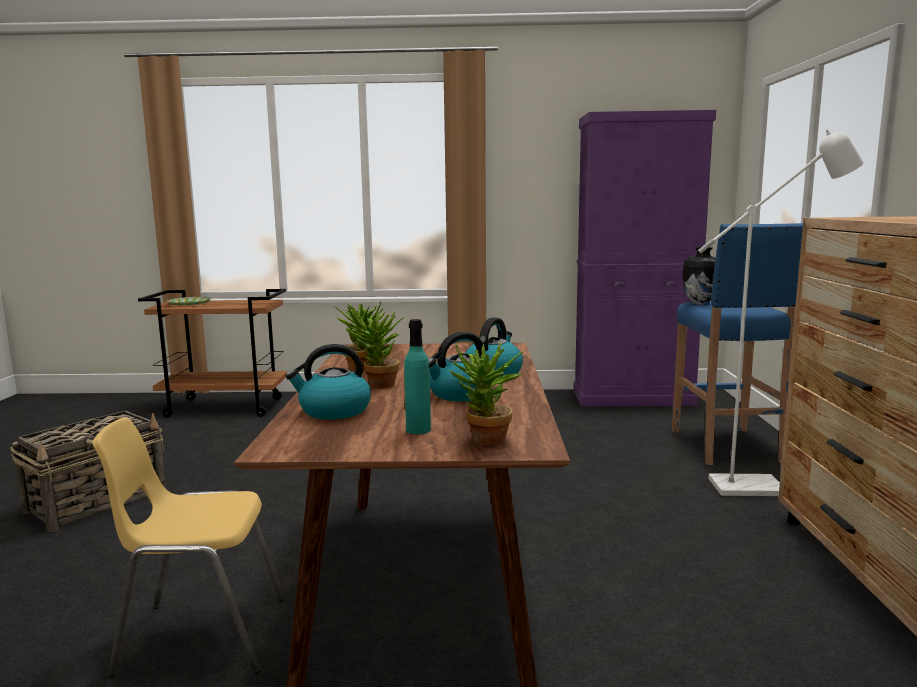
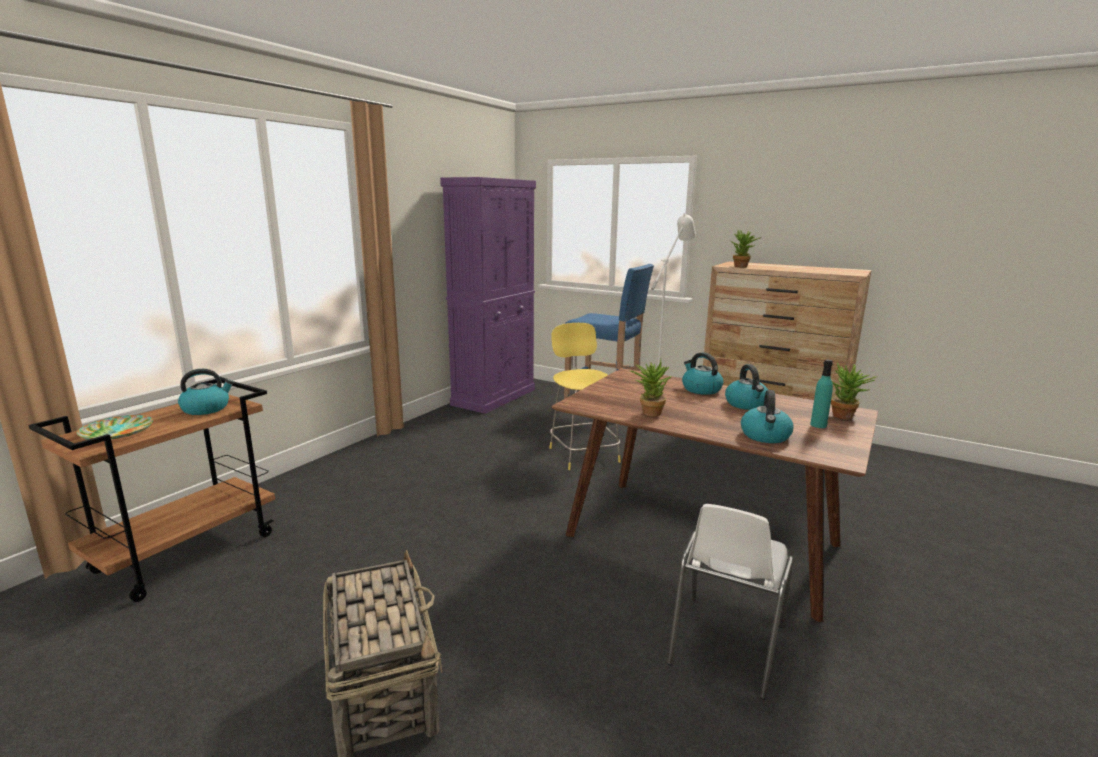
camera: 60 degrees left, 5 degrees up
yellow chair [92,417,285,677] -> white chair [667,504,794,700]
potted plant [345,311,405,388] -> potted plant moved to [731,230,761,268]
vase [682,247,716,305] -> none
none -> kettle [178,369,234,415]
none -> yellow stool [550,323,621,470]

